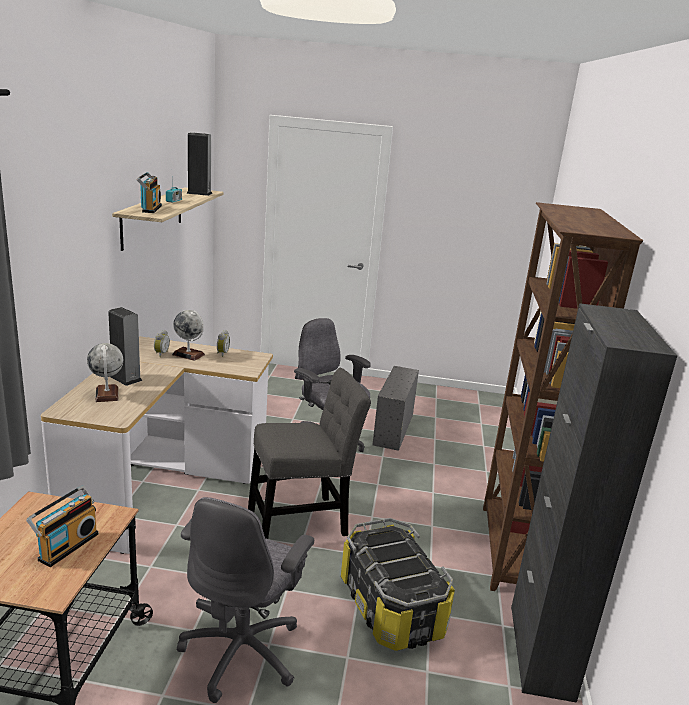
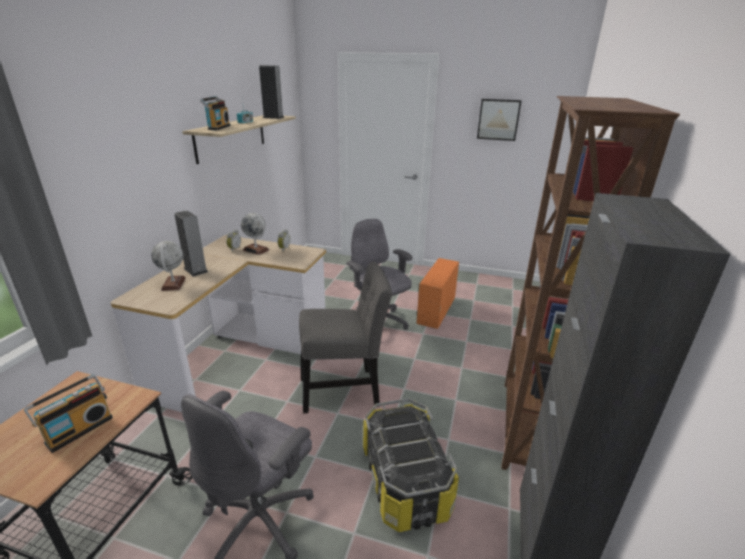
camera: 10 degrees right, 5 degrees up
grey storage box [372,366,419,451] -> orange storage box [416,258,459,329]
none -> picture [477,99,522,141]

